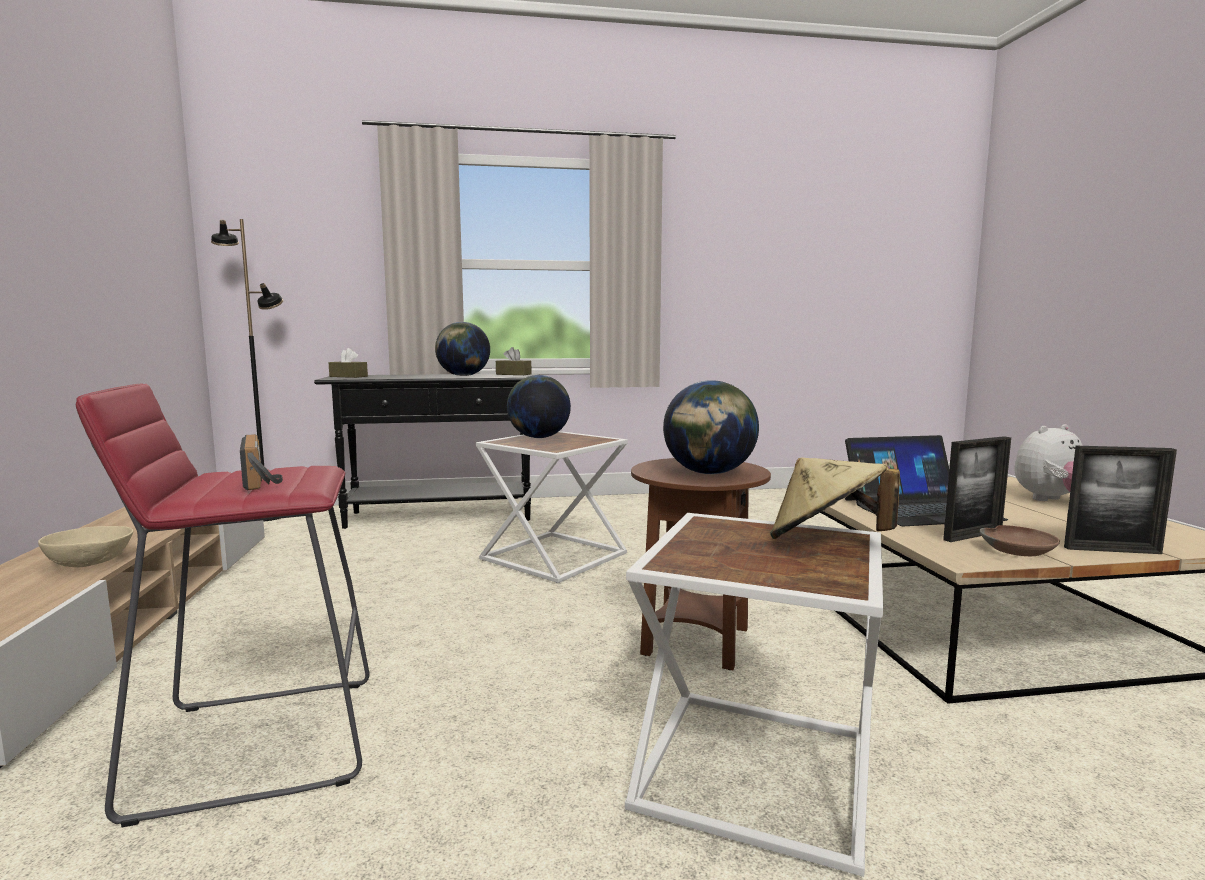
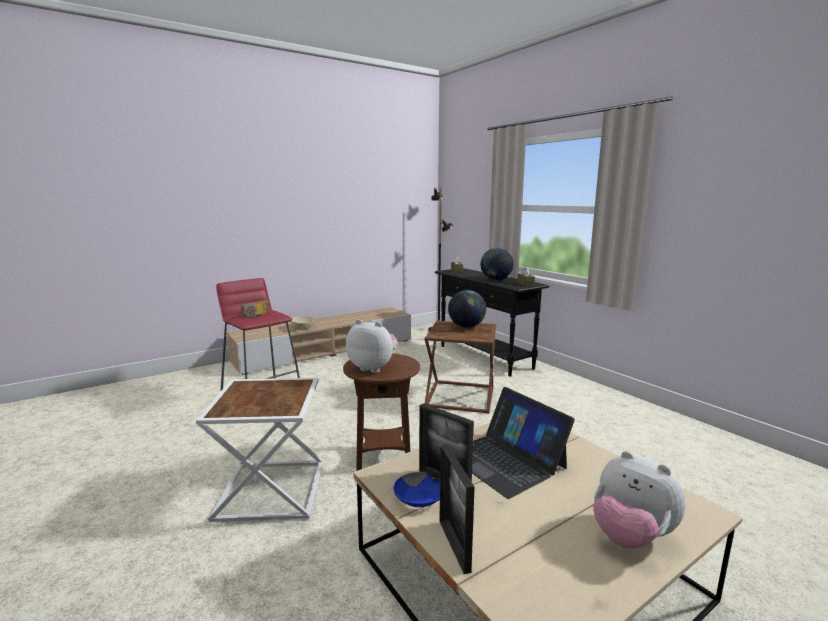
camera: 65 degrees right, 5 degrees up
white side table [476,431,628,583] -> brown side table [425,321,496,413]
globe [663,380,759,474] -> plush toy [346,319,397,373]
beige hat [770,457,900,539] -> none
brown bowl [980,525,1060,556] -> blue bowl [394,472,440,507]

